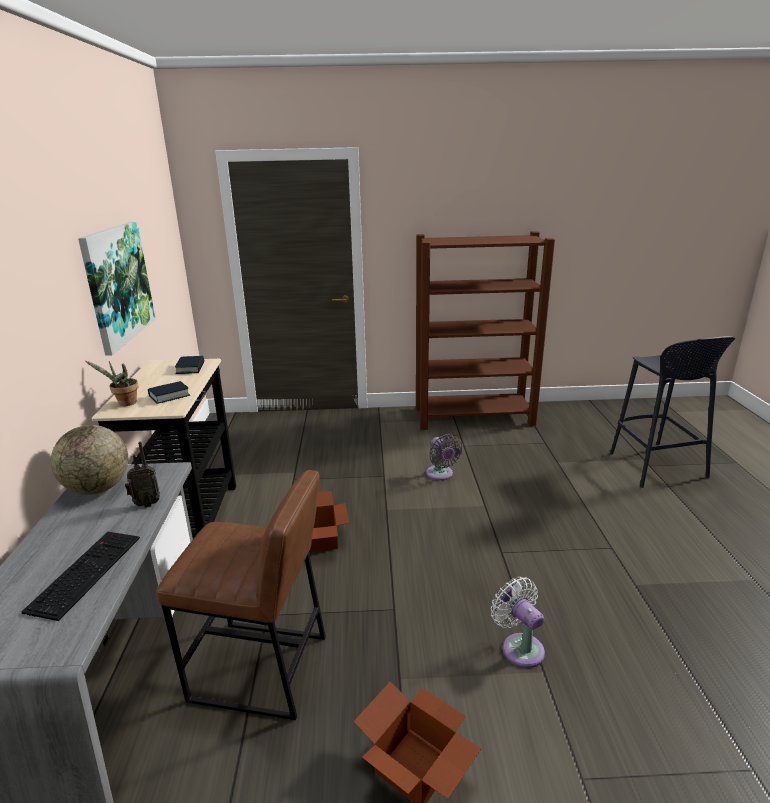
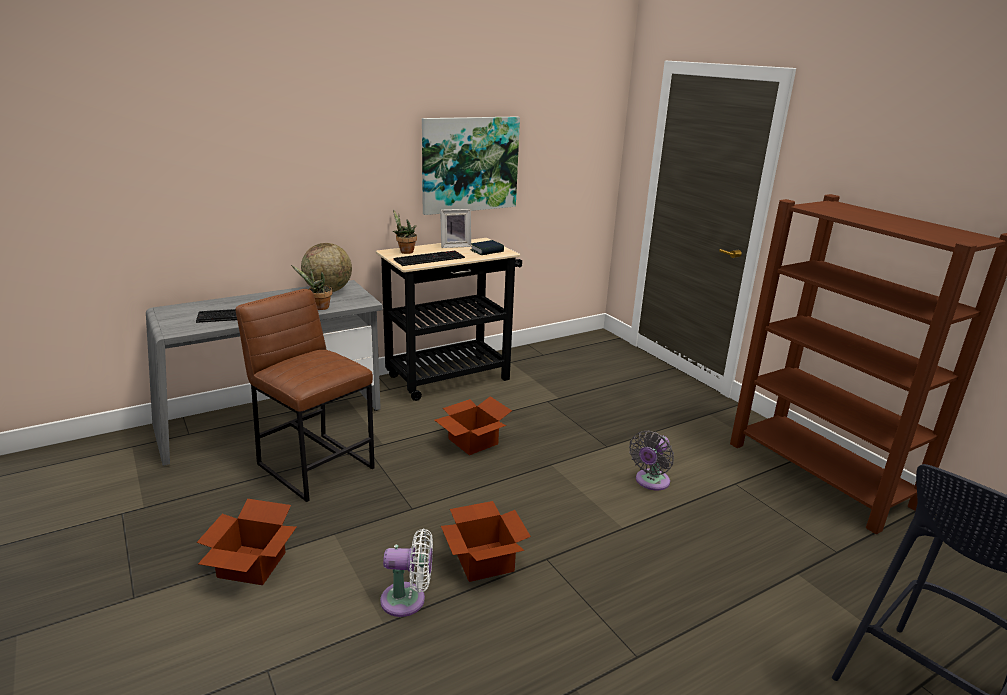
camera: 60 degrees right, 0 degrees up
radio [125,442,160,507] -> potted plant [291,265,332,310]
book [148,381,191,404] -> keyboard [393,251,465,266]
brown chair [156,470,326,720] -> brown chair turned 150 degrees clockwise [235,289,375,502]
white fan [491,577,545,668] -> white fan turned 60 degrees clockwise [380,529,433,617]
none -> picture frame [440,209,471,248]
none -> cardboard box [441,501,531,582]

